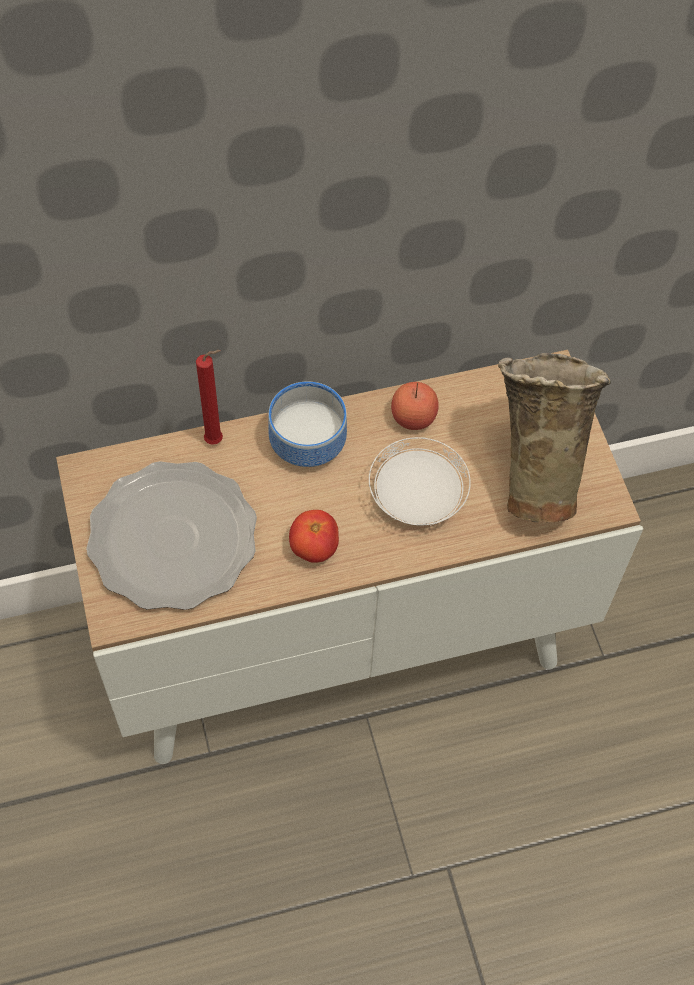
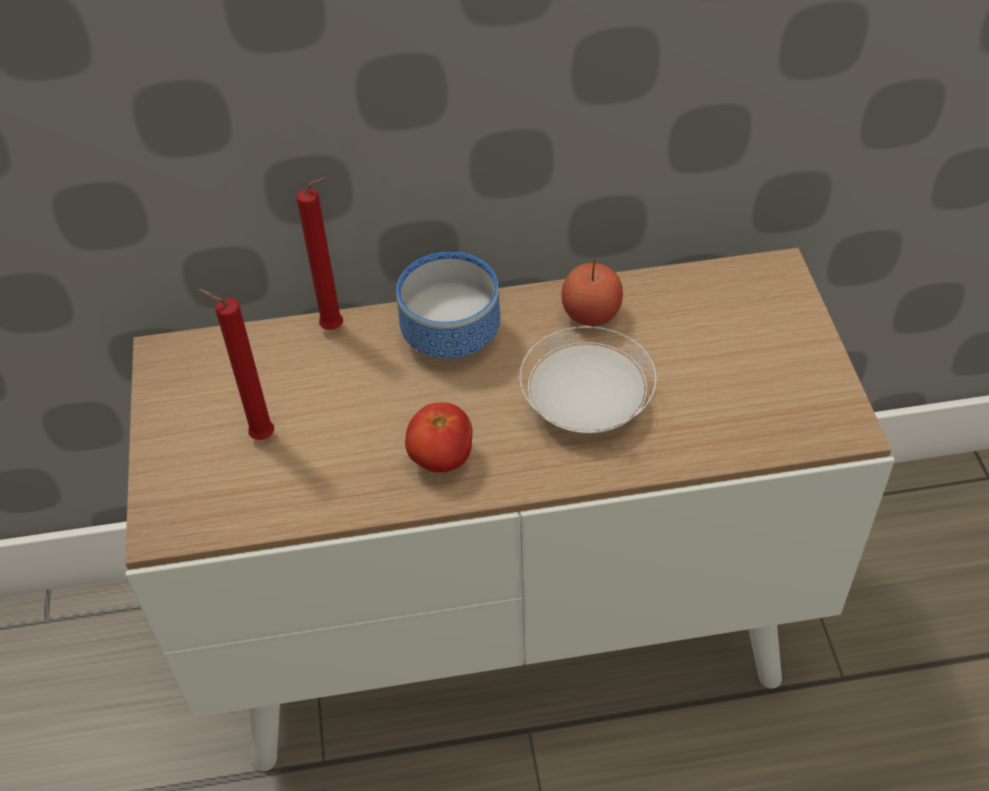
camera: 10 degrees right, 10 degrees down
plate [86,461,257,610] -> red candle [197,289,274,440]
beige vase [498,353,611,523] -> none

